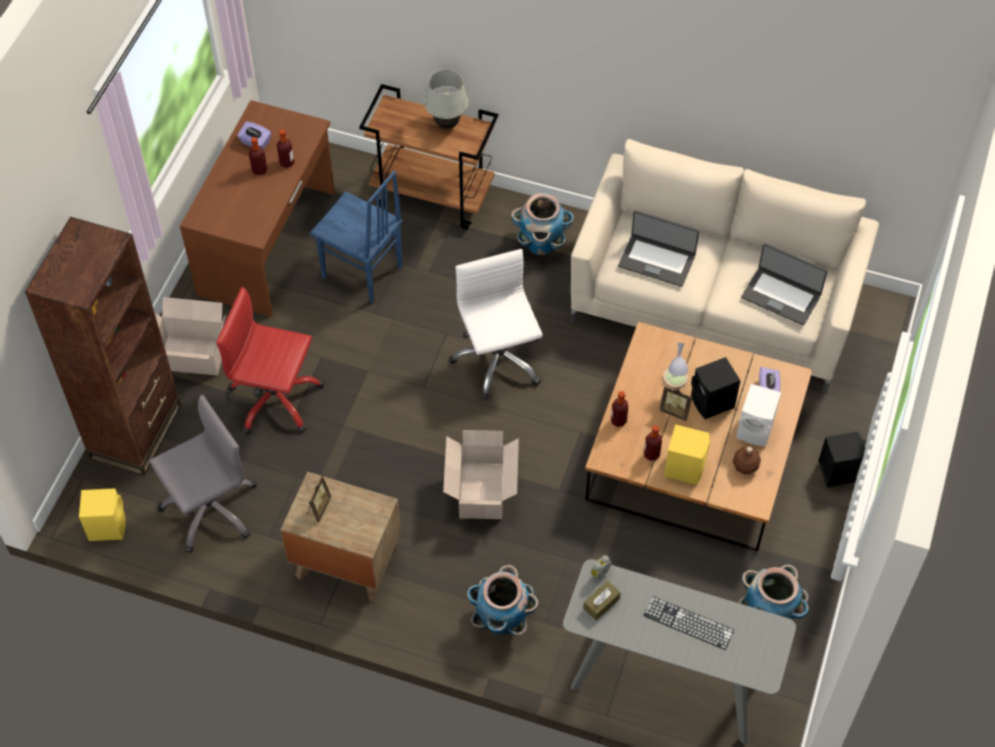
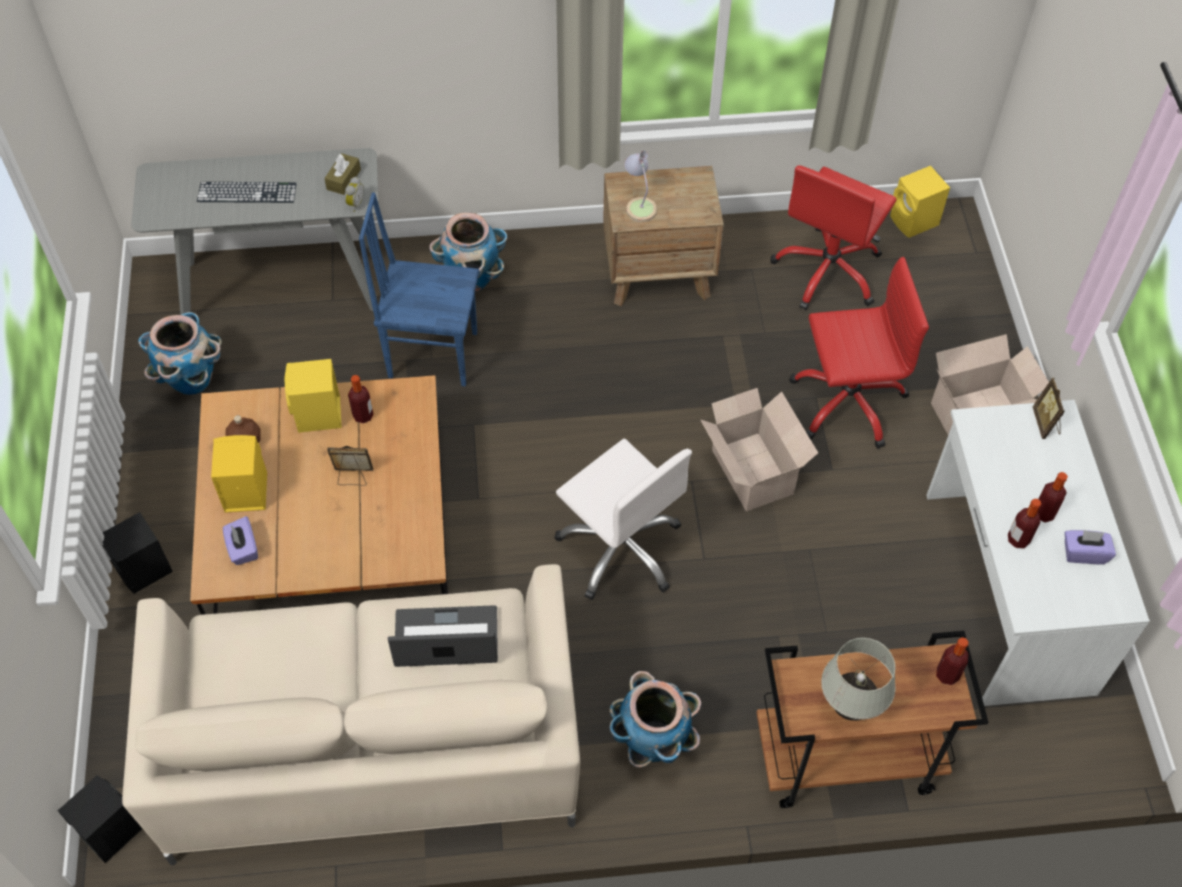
camera: 155 degrees right, 0 degrees up
brown bookcase [25,217,181,476] -> none
grey office chair [149,395,257,553] -> red office chair [770,165,897,310]
brown desk [180,100,335,317] -> white desk [926,400,1150,706]
picture frame [307,476,331,522] -> picture frame moved to [1032,378,1065,439]
blue chair [310,171,403,304] -> blue chair moved to [359,192,479,386]
cardboard box [443,430,519,519] -> cardboard box moved to [701,388,818,511]
bottle [611,391,628,427] -> bottle moved to [936,637,969,685]
table lamp [663,343,688,389] -> table lamp moved to [625,151,657,222]
black speaker [691,357,741,419] -> black speaker moved to [58,775,142,863]
white speaker [736,384,781,447] -> yellow speaker [211,435,267,513]
laptop [741,243,828,325] -> none

